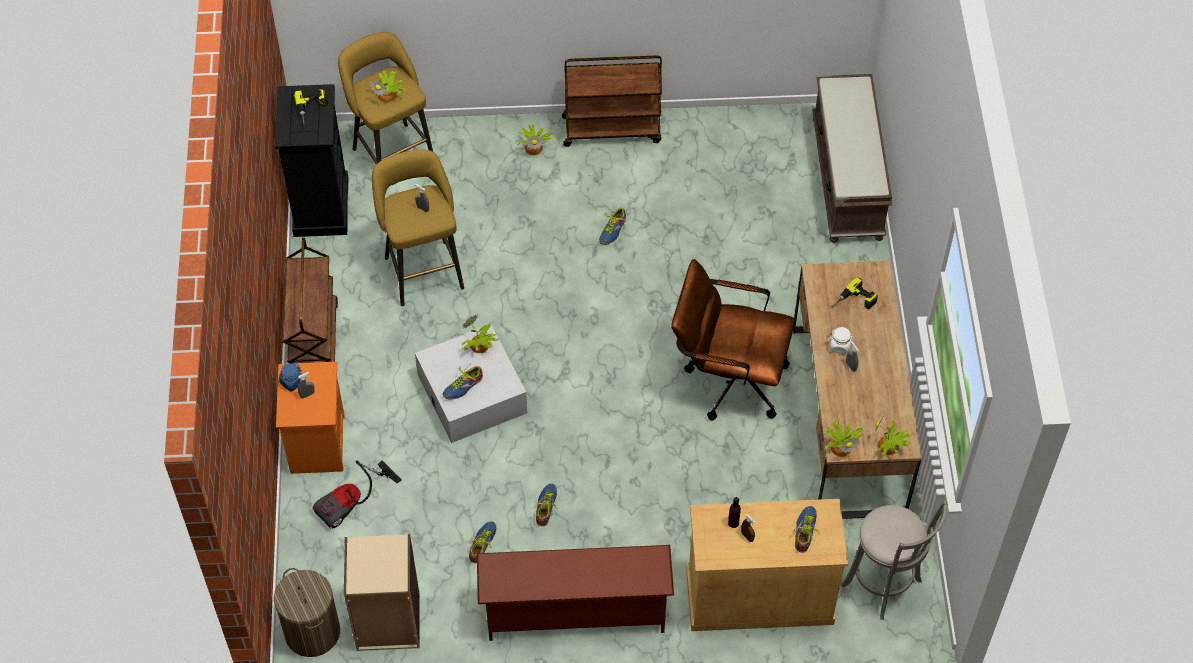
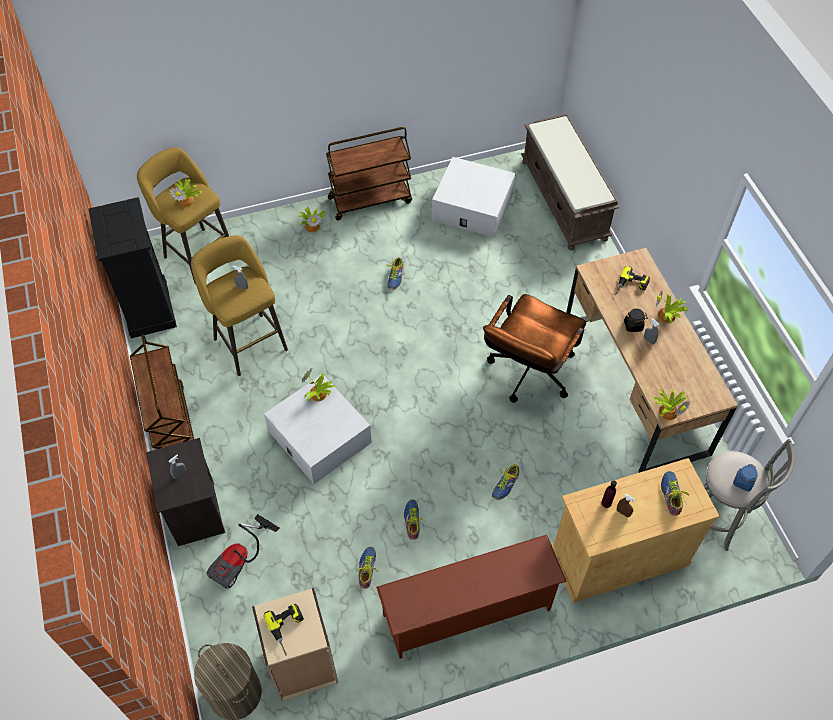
camera: 15 degrees left, 0 degrees up
orange nightstand [276,362,344,474] -> black nightstand [146,438,225,546]
blue jar [279,363,302,391] -> blue jar moved to [733,464,757,492]
power drill [294,89,328,125] -> power drill moved to [264,604,304,655]
shoe [442,362,483,400] -> shoe moved to [492,464,519,500]
brown office chair [671,259,795,420] -> brown office chair turned 60 degrees counterclockwise [483,294,586,403]
white jar [828,327,855,354] -> black jar [624,309,648,332]
potted plant [874,418,912,457] -> potted plant moved to [656,290,688,323]
none -> white storage box [432,157,516,238]

